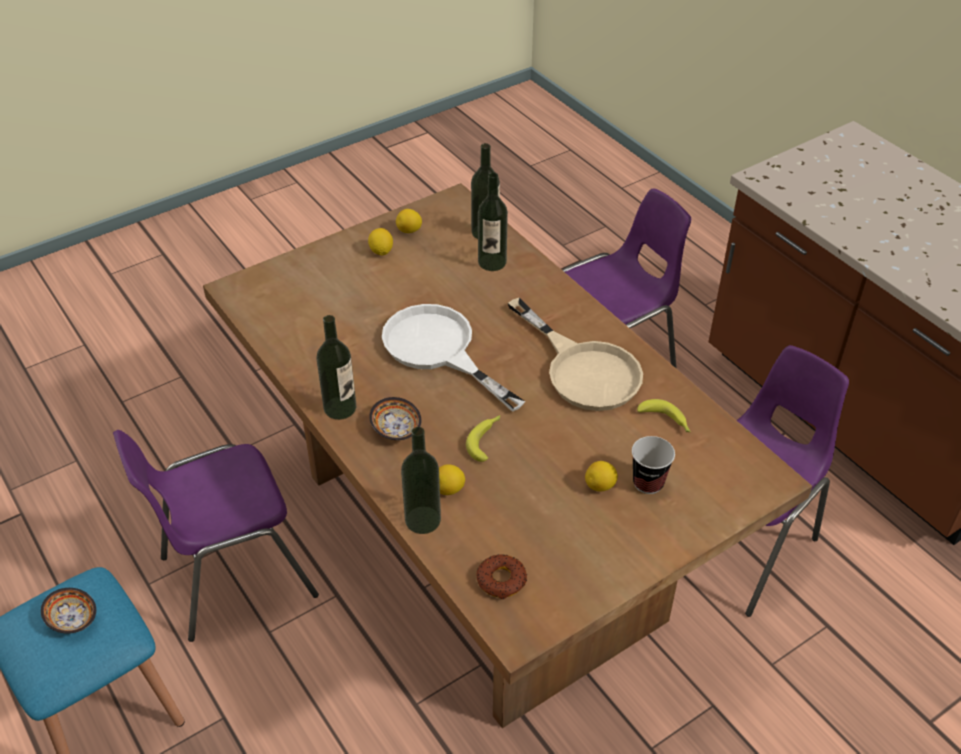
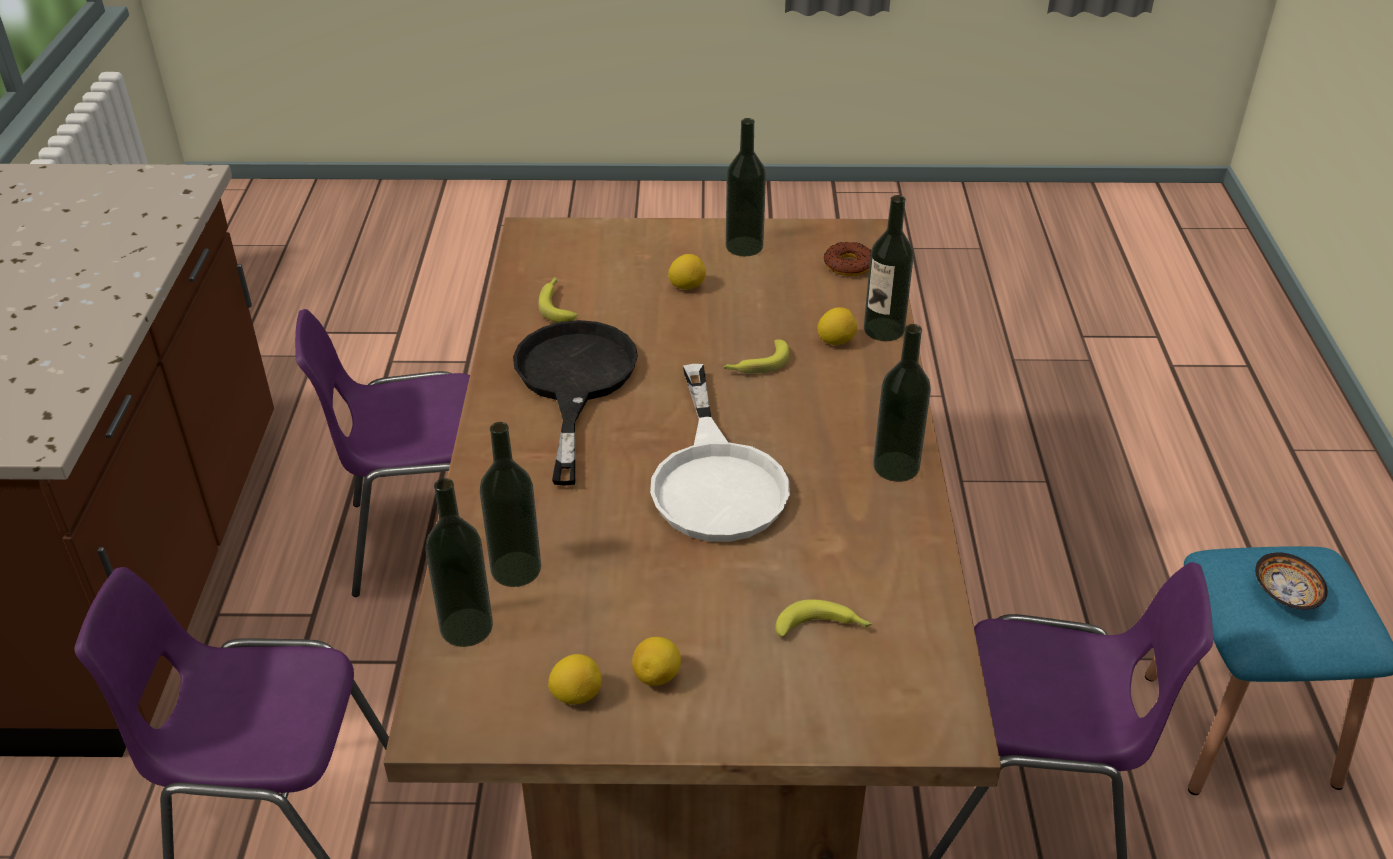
camera: 145 degrees left, 5 degrees down
bowl [369,397,421,440] -> none
beige frying pan [508,298,643,411] -> black frying pan [513,320,638,486]
cup [632,436,675,494] -> none
none -> bottle [726,118,766,256]
none -> banana [775,599,872,637]

